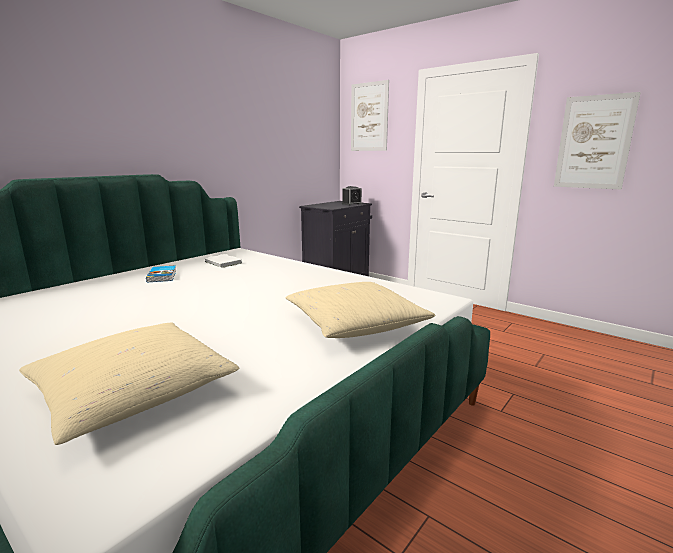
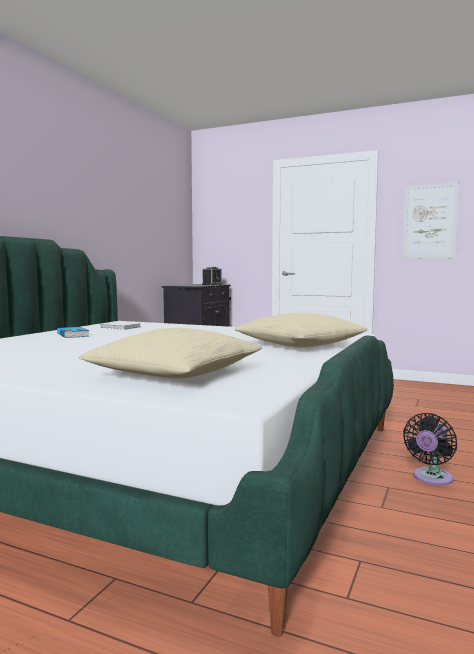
camera: 15 degrees left, 10 degrees down
picture [351,80,389,151] -> none
none -> black fan [403,413,457,485]

